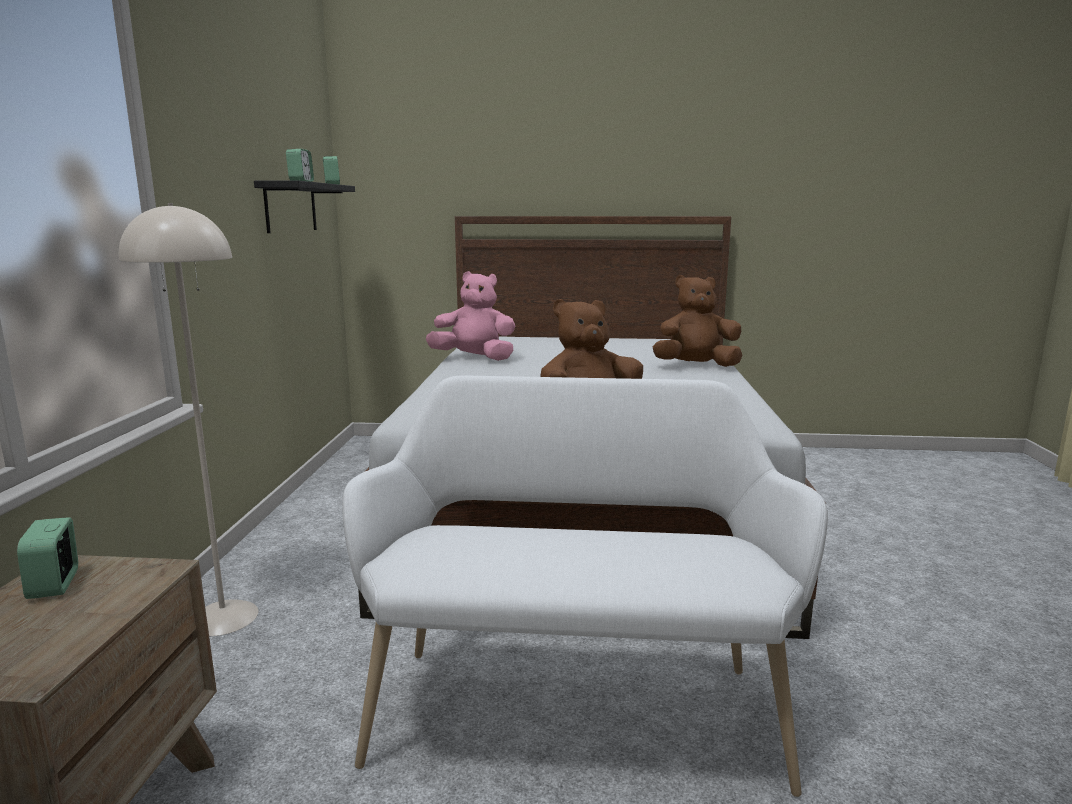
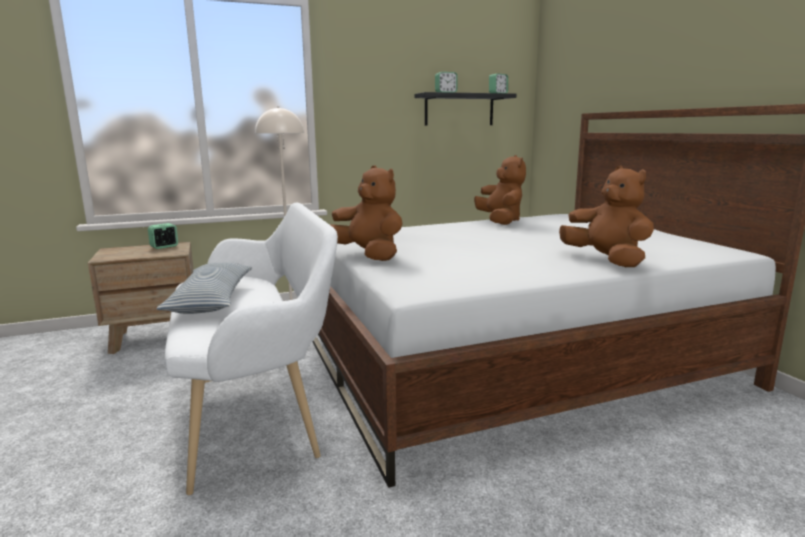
camera: 65 degrees right, 0 degrees up
pink plush toy [426,271,515,361] -> brown plush toy [474,155,526,225]
none -> pillow [156,263,252,314]

